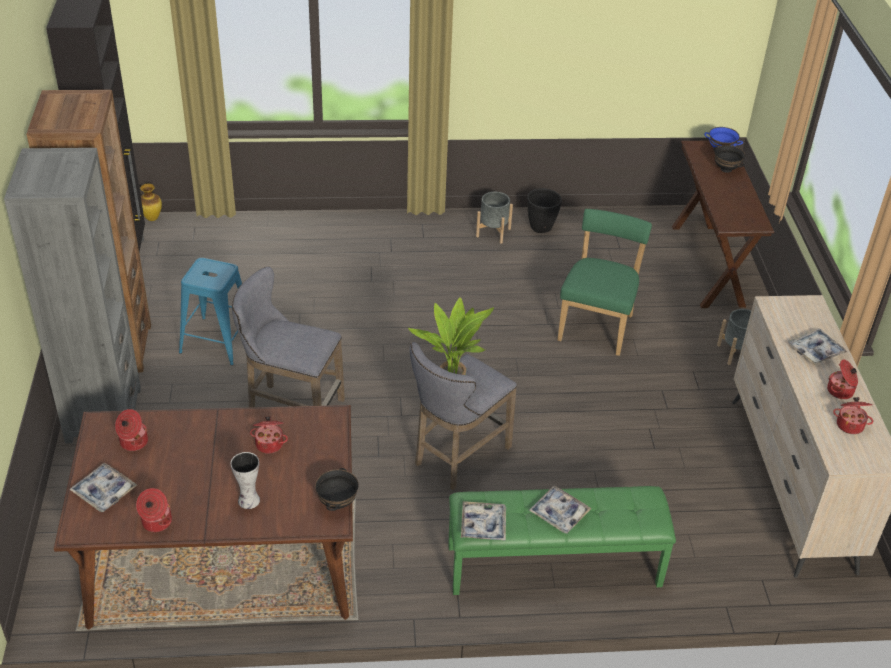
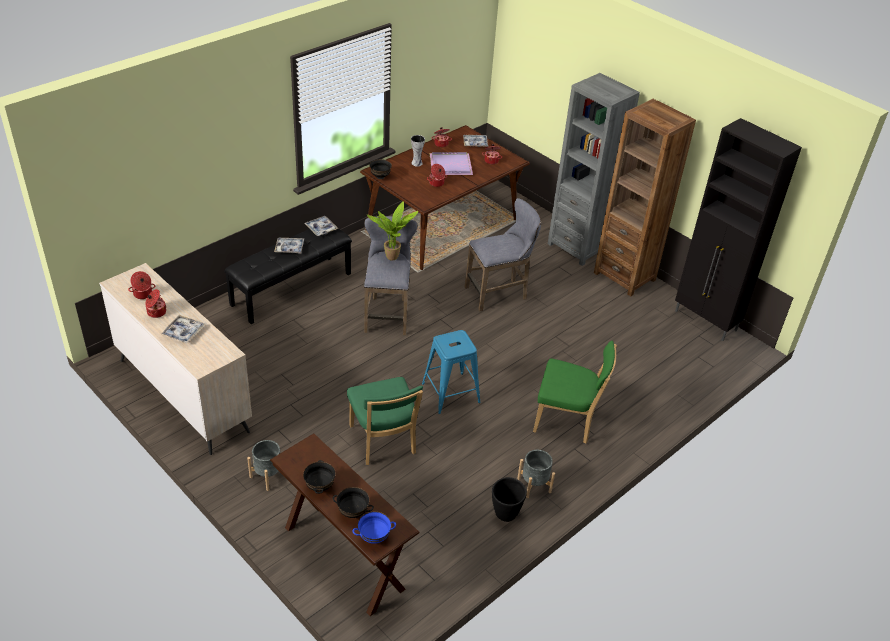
camera: 140 degrees right, 0 degrees up
vase [140,184,162,221] -> none
blue stool [179,258,242,365] -> blue stool moved to [422,330,481,414]
green bench [448,486,676,595] -> black bench [224,229,352,324]
none -> black bowl [303,460,336,494]
none -> purple tray [429,152,473,175]
none -> green chair [533,340,617,443]

